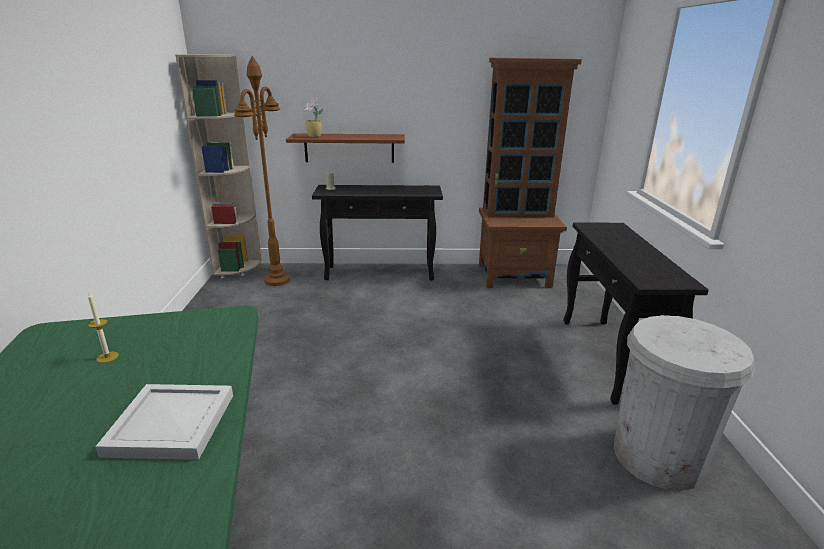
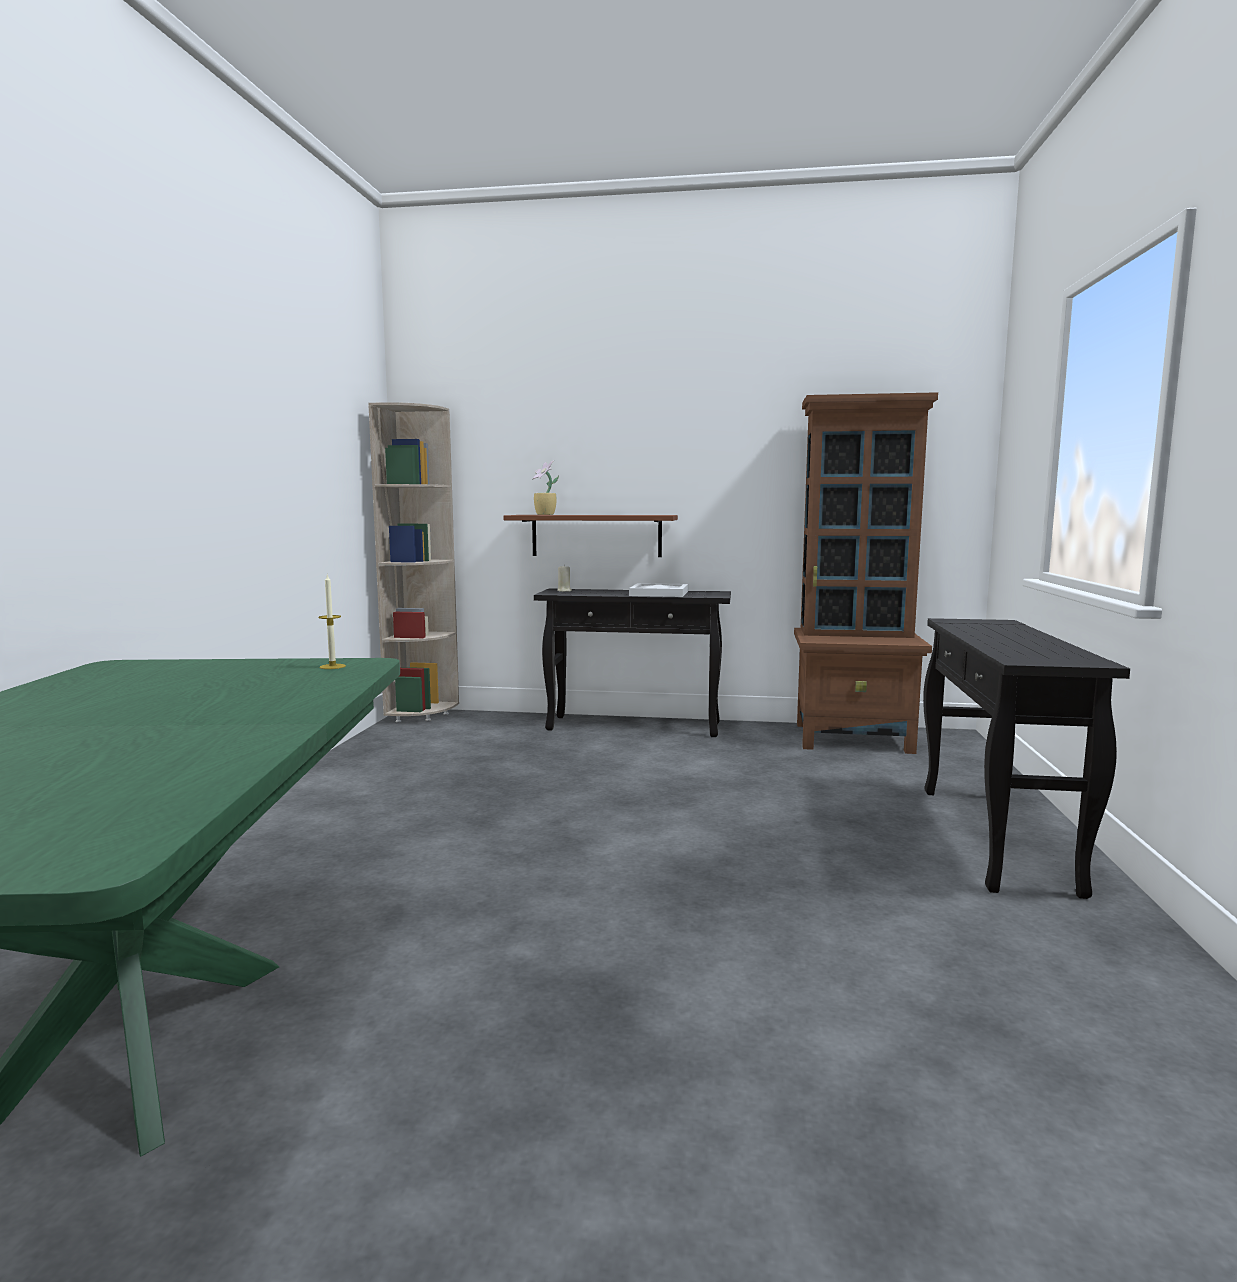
camera: 10 degrees right, 15 degrees down
candle [88,293,119,363] -> candle moved to [319,574,346,669]
white tray [95,384,233,460] -> white tray moved to [629,583,688,597]
brown floor lamp [234,56,290,286] -> none
white trash can [614,315,755,491] -> none

